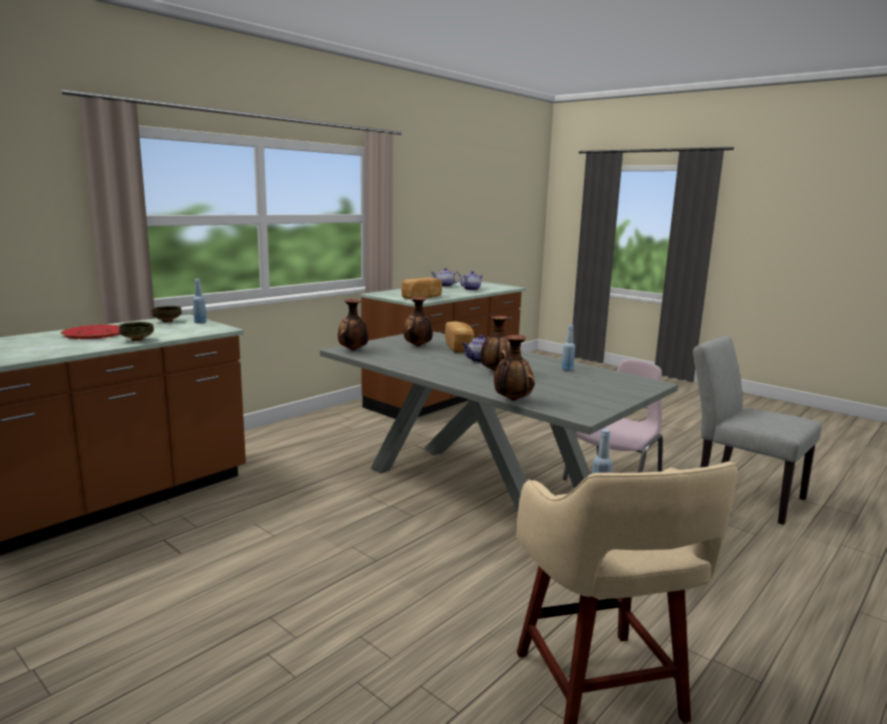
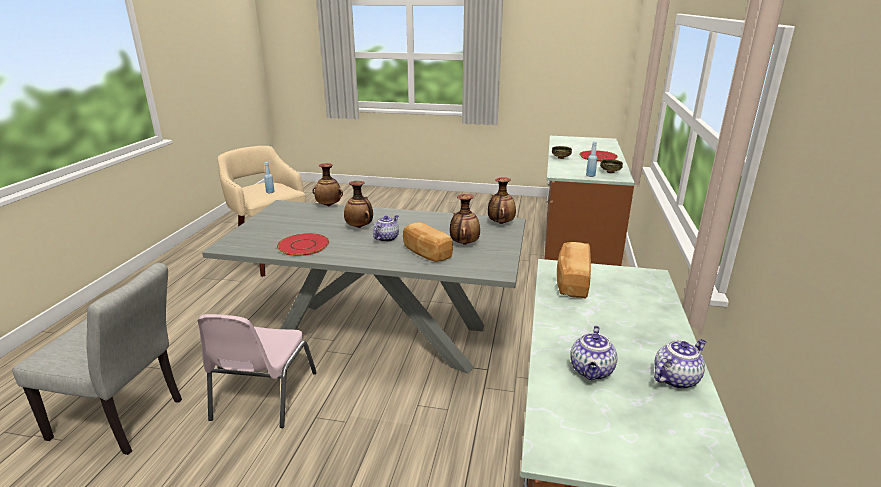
camera: 150 degrees right, 10 degrees up
blue bottle [561,325,575,371] -> red plate [277,233,329,256]

